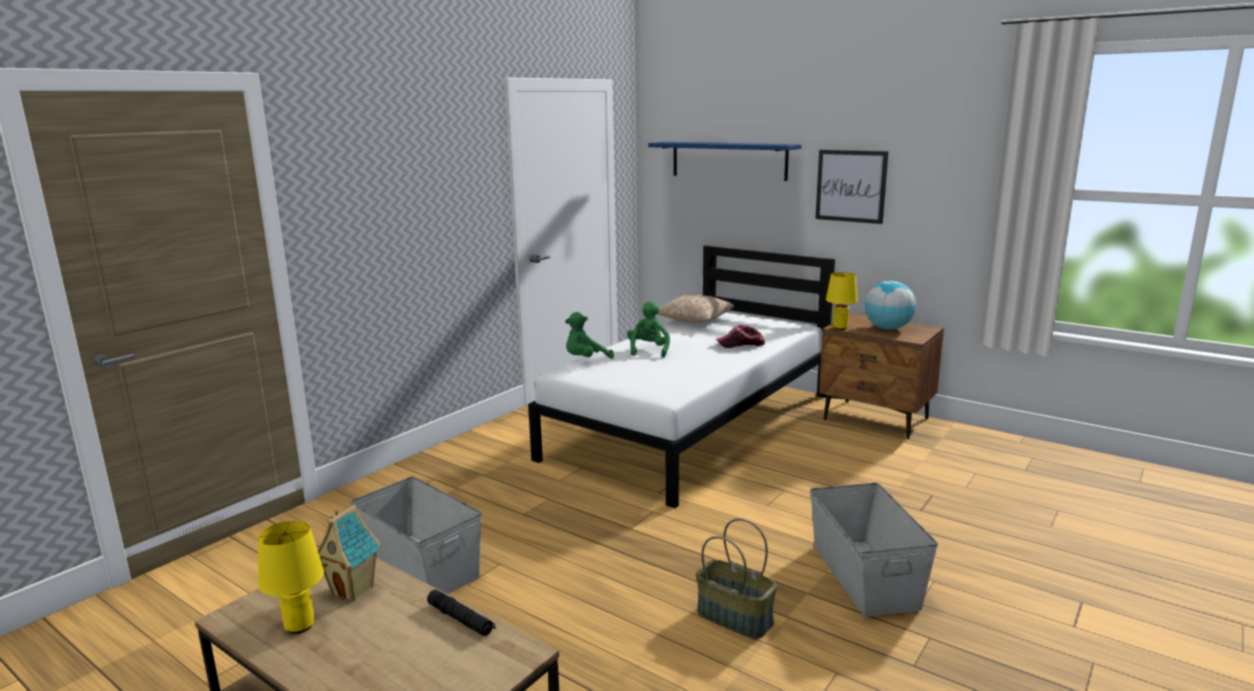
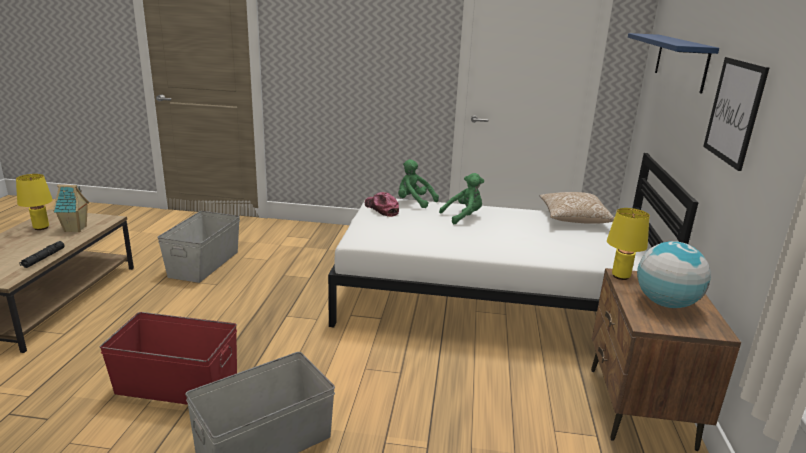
camera: 60 degrees right, 5 degrees up
basket [696,518,777,639] -> red storage box [100,312,237,405]
cap [716,325,765,348] -> cap moved to [365,192,399,217]

